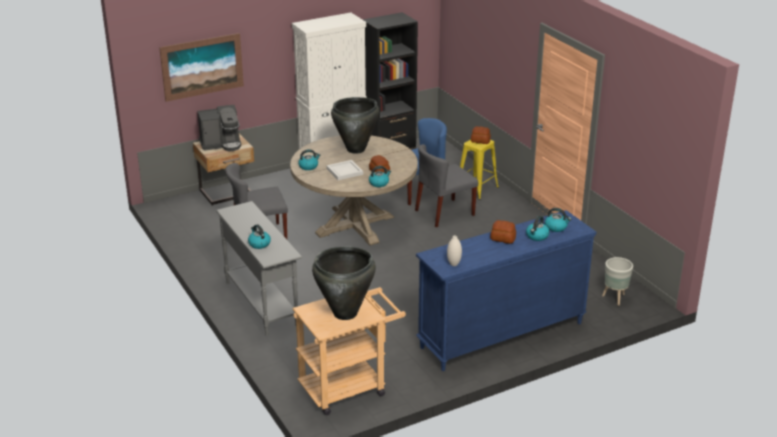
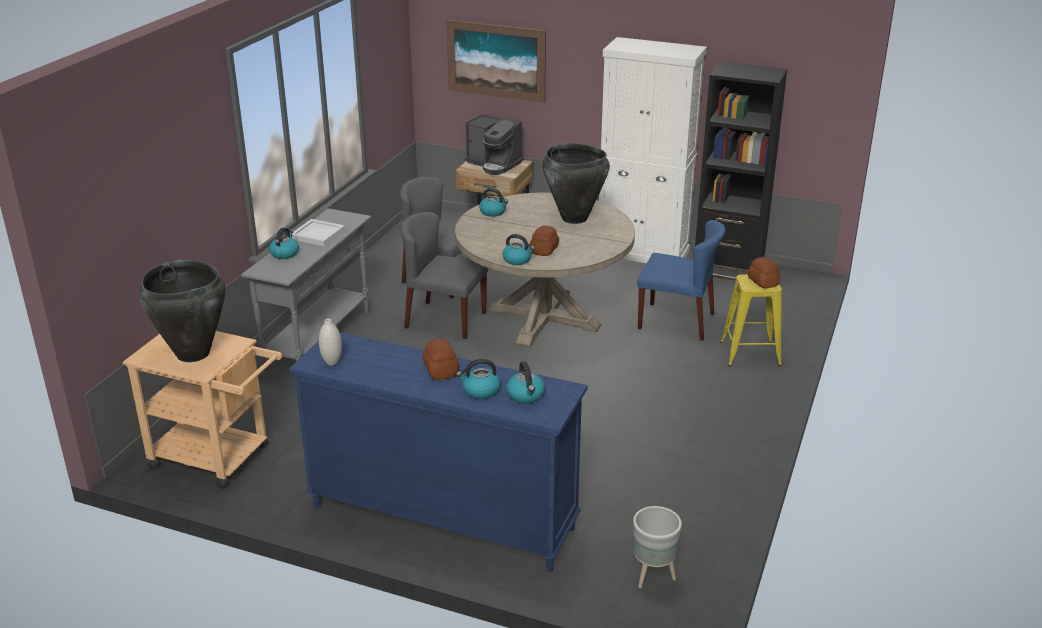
camera: 50 degrees right, 0 degrees up
white tray [326,160,363,180] -> white tray moved to [292,219,345,246]
grey chair [415,144,478,227] -> grey chair moved to [401,212,488,339]

